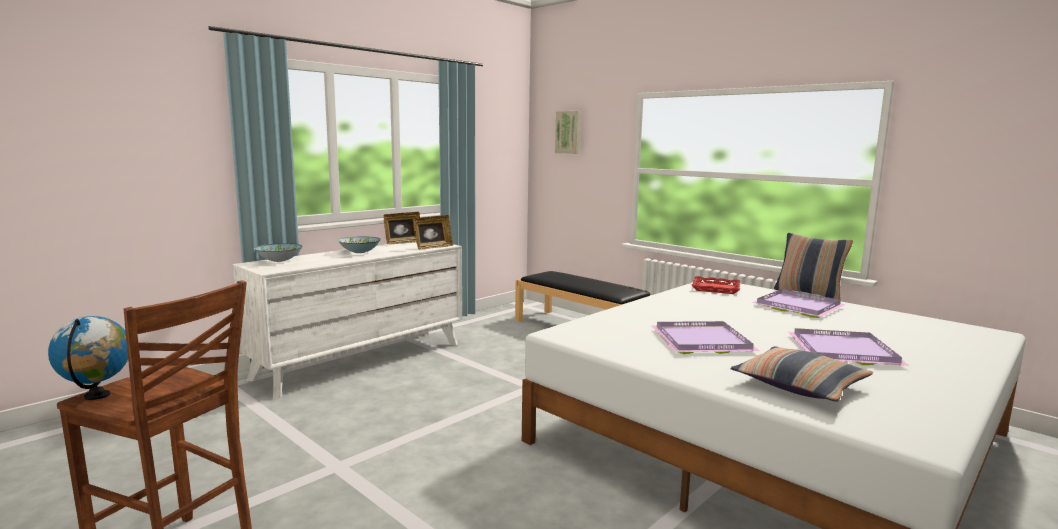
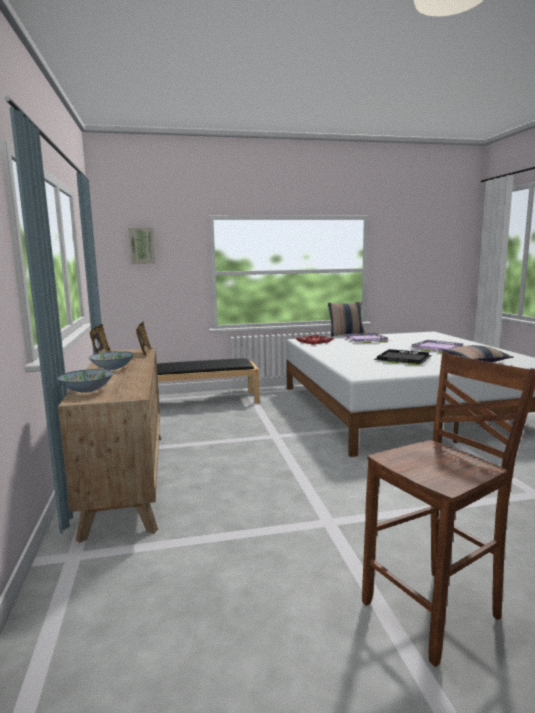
camera: 55 degrees left, 0 degrees up
globe [48,316,128,400] -> none
white dresser [232,242,462,399] -> brown dresser [58,348,162,543]
purple tray [652,321,760,354] -> black tray [374,349,432,365]

